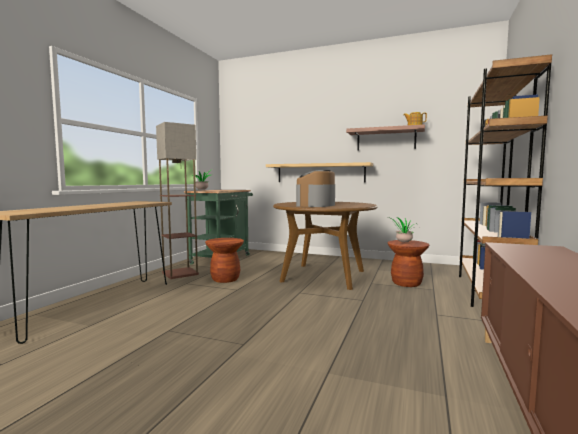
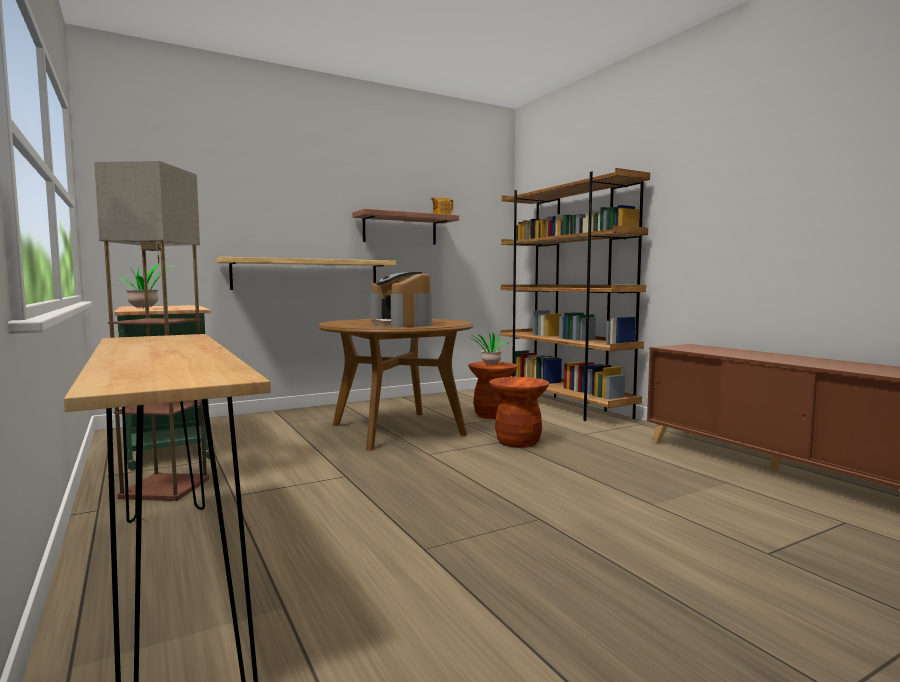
camera: 50 degrees left, 0 degrees up
brown stool [205,238,244,283] -> brown stool moved to [489,377,549,448]

